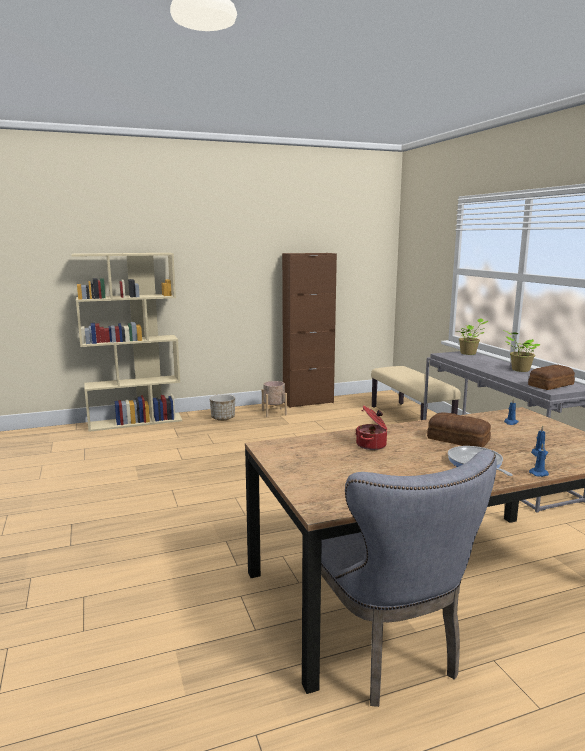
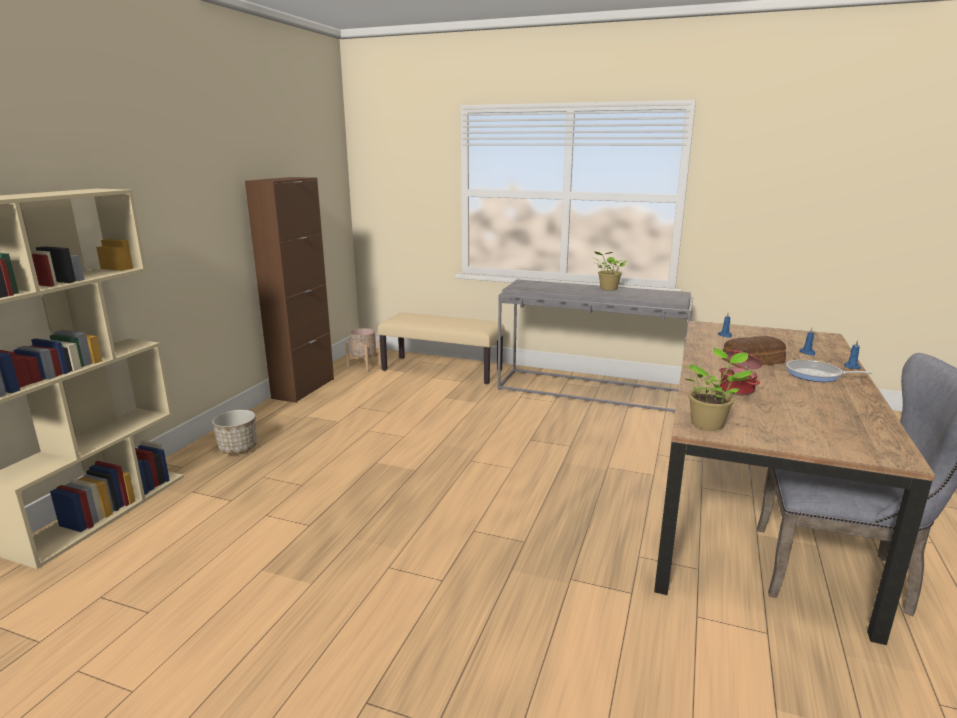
camera: 50 degrees left, 5 degrees up
beige planter [262,381,287,417] -> beige planter moved to [345,328,381,372]
potted plant [457,318,488,355] -> potted plant moved to [683,348,753,431]
bread [528,365,575,390] -> none

